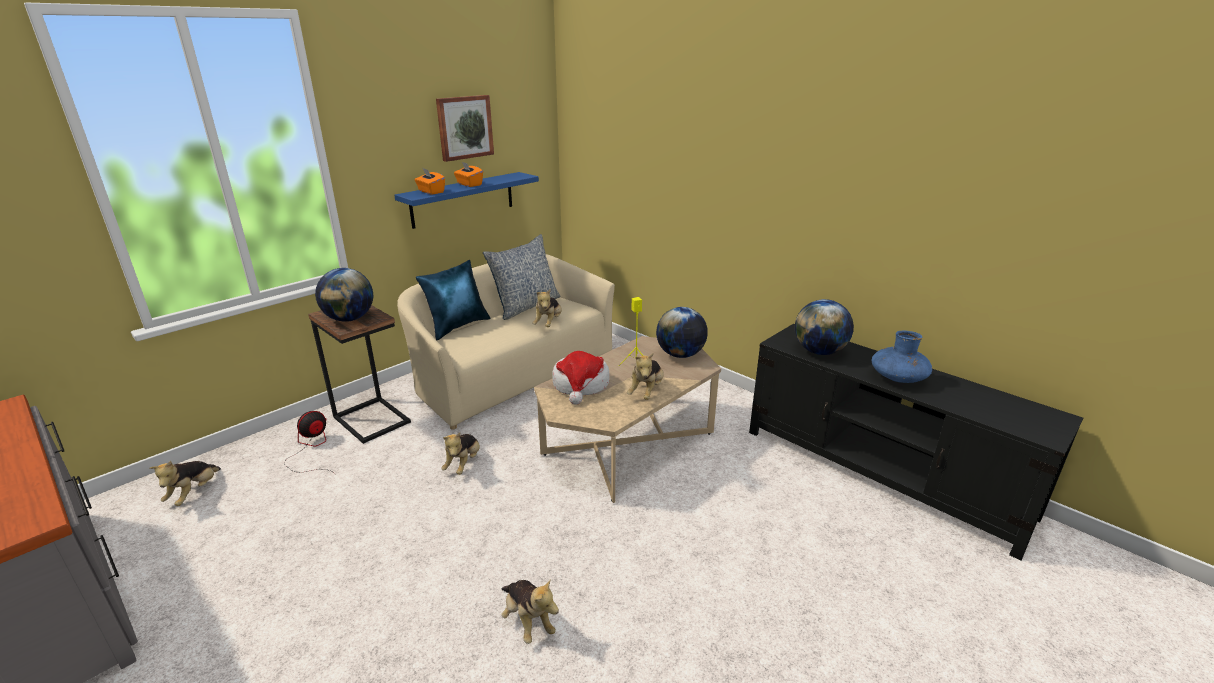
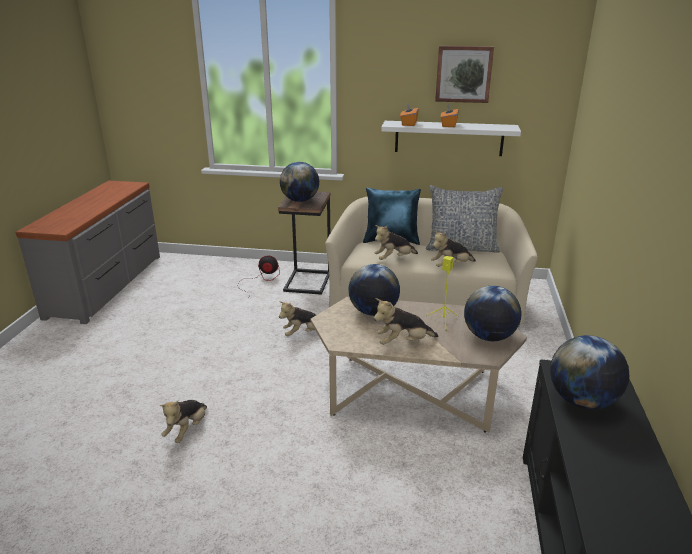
camera: 55 degrees right, 0 degrees up
plush toy [150,461,221,506] -> plush toy moved to [375,225,418,260]
blue shelf [394,172,539,229] -> white shelf [381,121,521,156]
hat [552,351,610,405] -> globe [348,264,400,316]
blue vase [872,331,932,383] -> none

